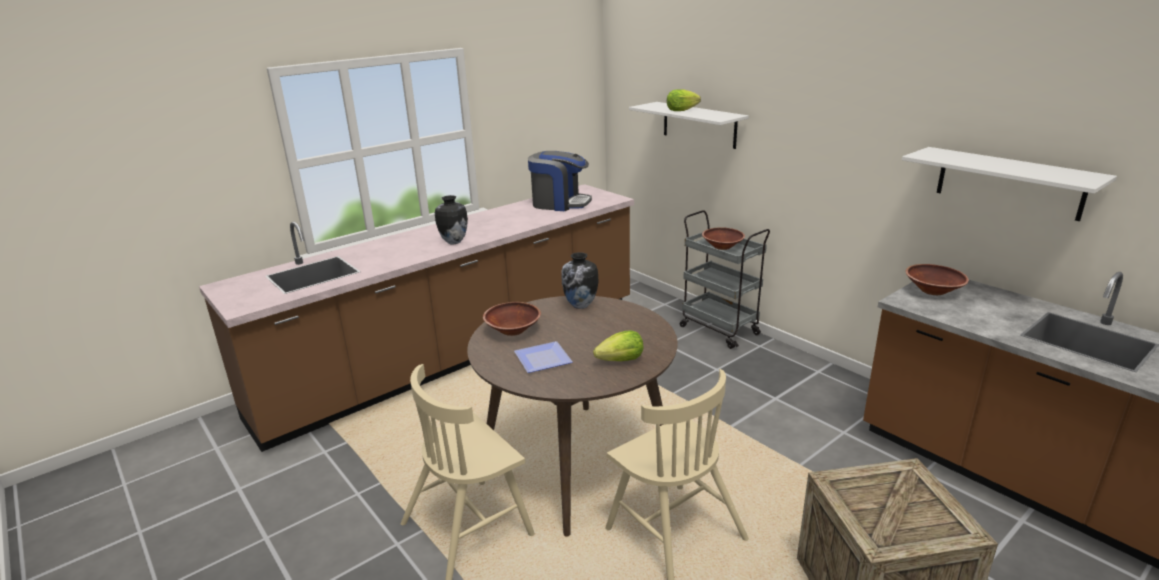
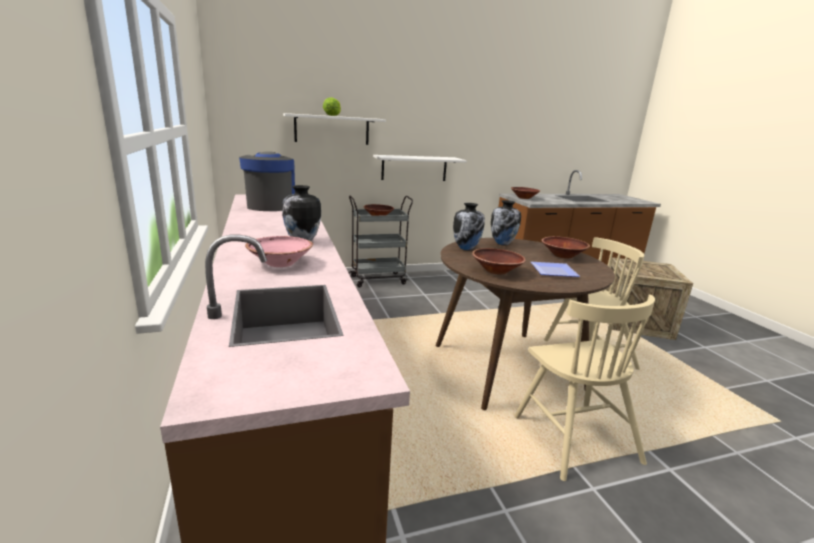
camera: 70 degrees left, 5 degrees down
coffee machine [528,151,592,211] -> coffee machine turned 45 degrees counterclockwise [239,151,295,211]
lettuce [593,330,643,361] -> brown bowl [542,236,590,259]
white shelf [902,147,1117,221] -> white shelf moved to [373,155,467,181]
none -> pink bowl [245,236,313,267]
none -> vase [491,200,521,245]

